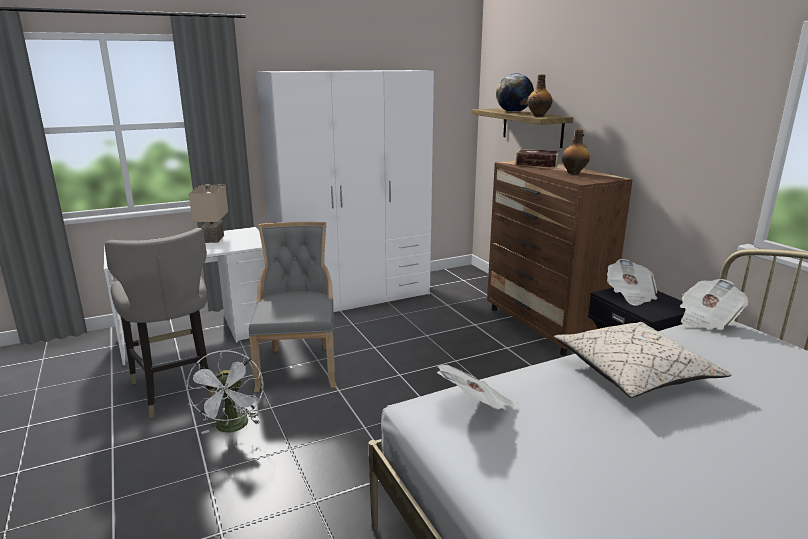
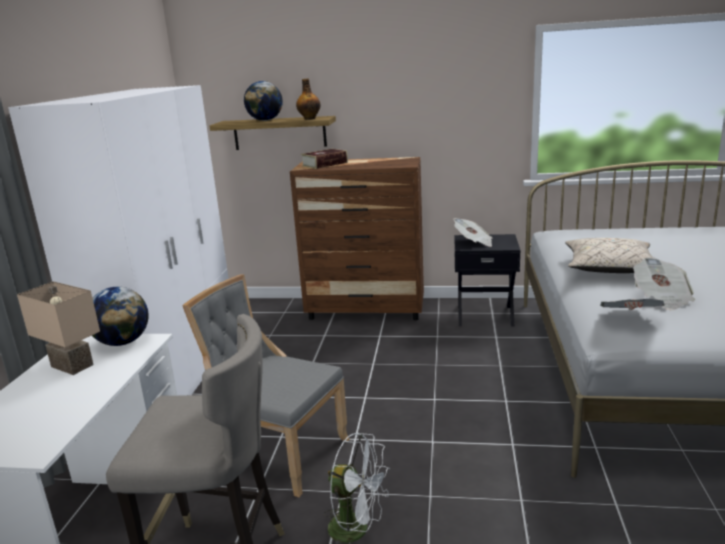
camera: 55 degrees left, 0 degrees up
bottle [562,129,590,174] -> none
newspaper [680,279,748,330] -> newspaper moved to [633,257,695,310]
none -> globe [92,287,149,346]

